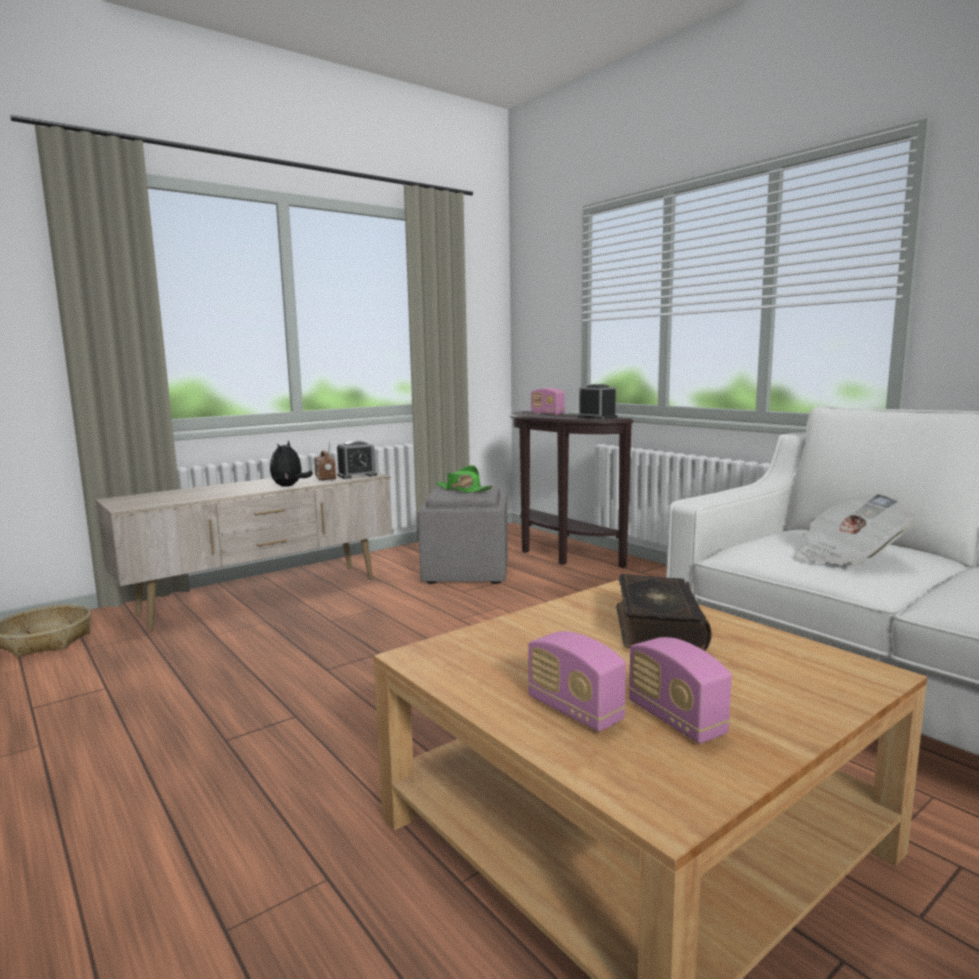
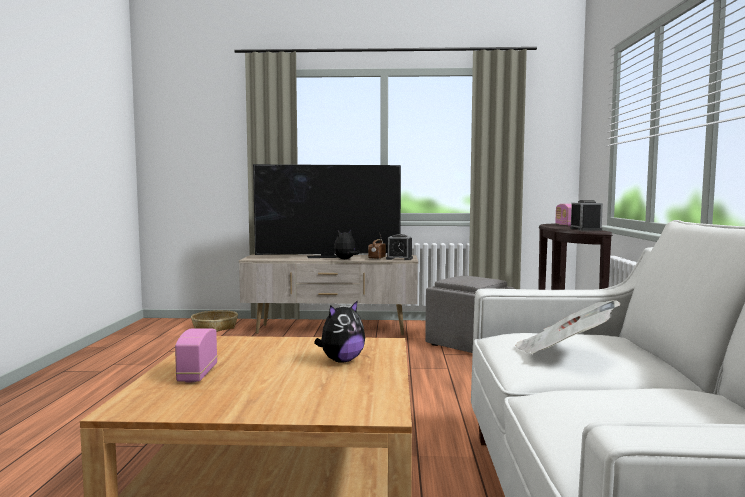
camera: 40 degrees right, 5 degrees down
green hat [436,465,493,493] -> none
book [616,574,711,651] -> plush toy [314,300,365,363]
radio [628,637,732,744] -> none
none -> television [253,164,401,258]

